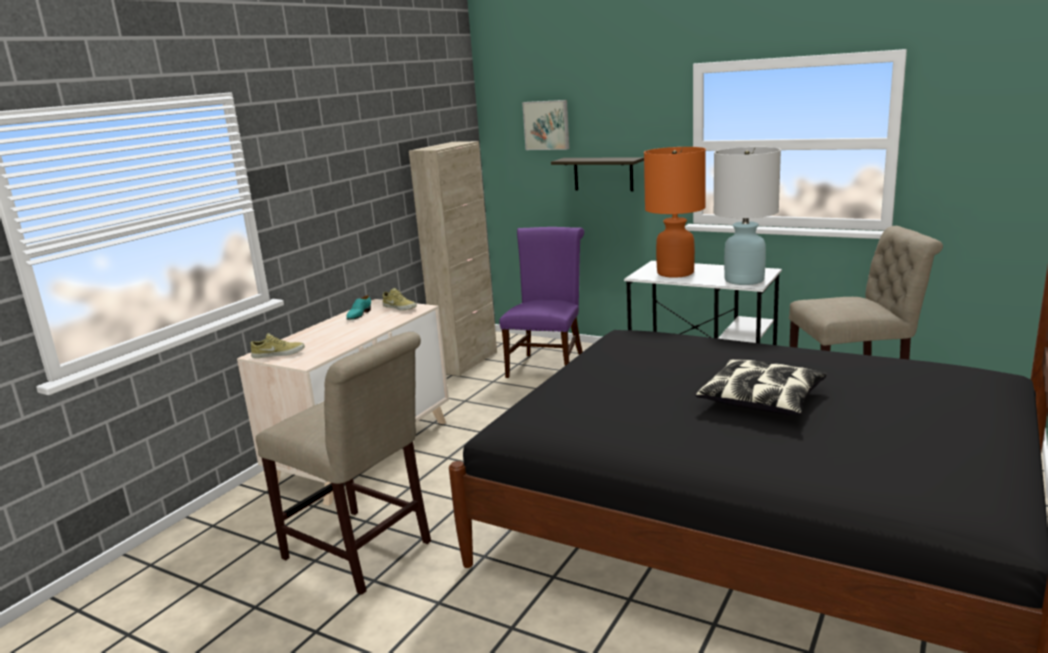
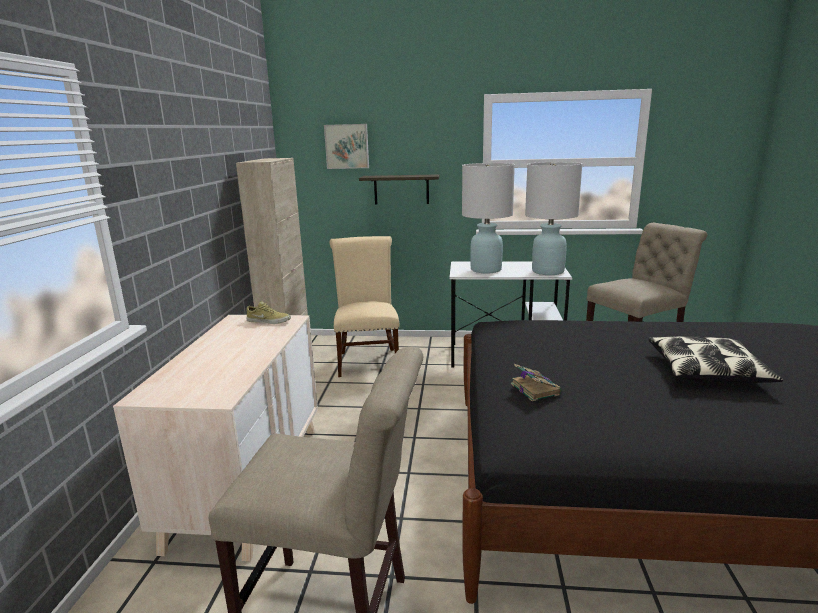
camera: 25 degrees left, 0 degrees up
beige shoe [250,333,305,358] -> none
turquoise shoe [347,295,371,320] -> none
purple chair [499,227,584,378] -> beige chair [330,236,399,377]
orange table lamp [644,147,706,278] -> white table lamp [462,163,515,273]
none -> book [511,364,562,401]

